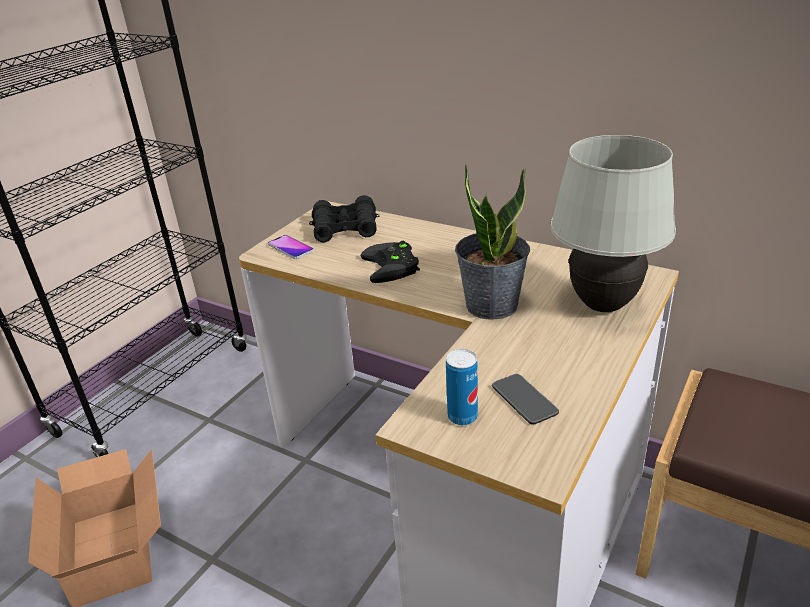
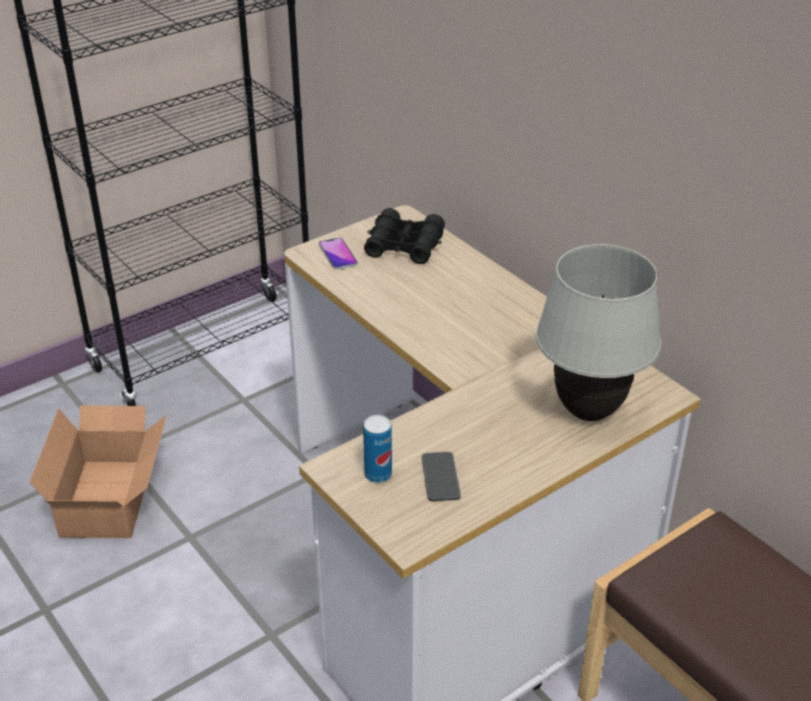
camera: 20 degrees right, 5 degrees up
black game controller [361,241,420,283] -> none
potted plant [455,164,530,320] -> none

